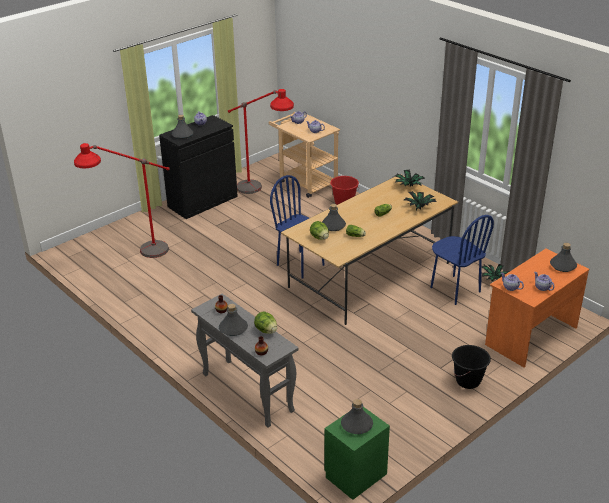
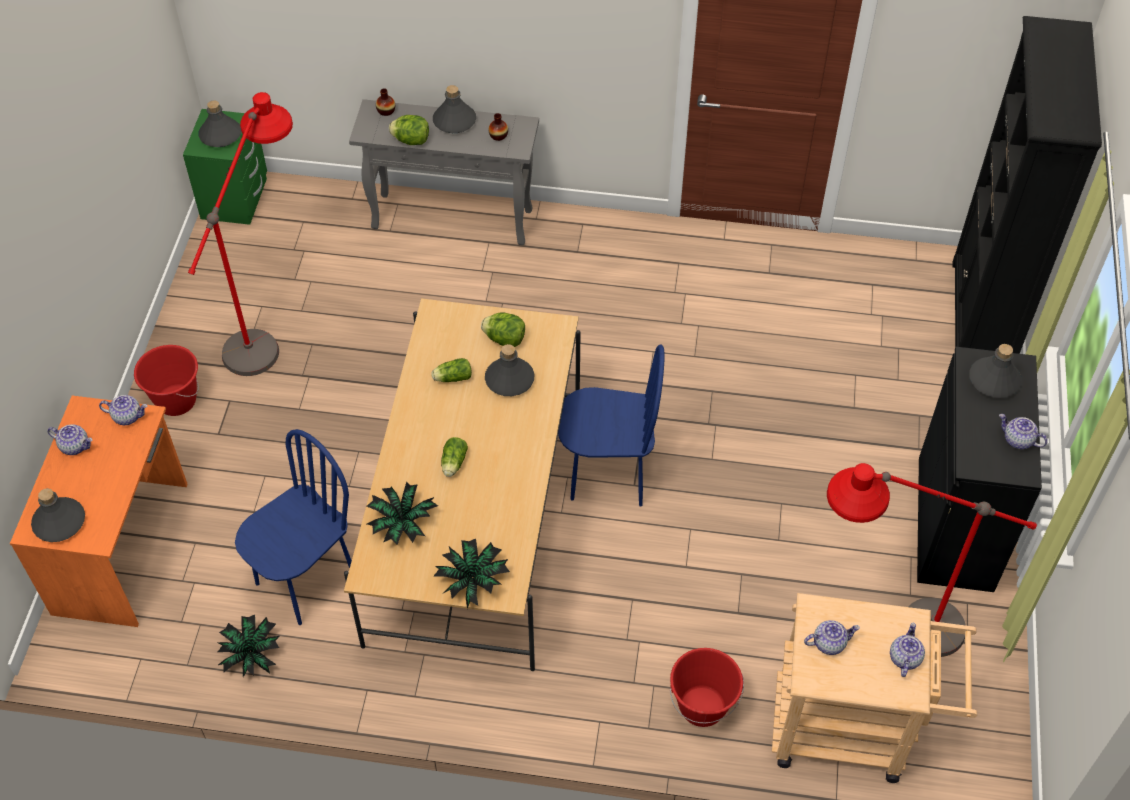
camera: 140 degrees right, 20 degrees up
red floor lamp [74,143,170,258] -> red floor lamp moved to [188,92,293,376]
blue chair [430,215,494,305] -> blue chair turned 120 degrees clockwise [235,429,352,625]
black bucket [452,345,491,389] -> red bucket [134,345,199,416]
none -> black bookcase [953,16,1102,354]

